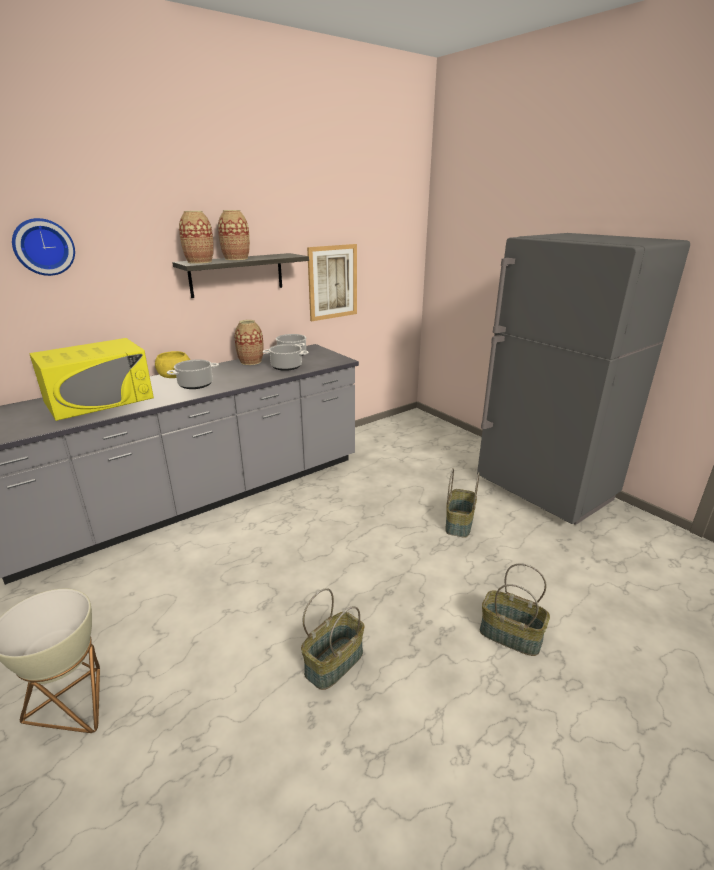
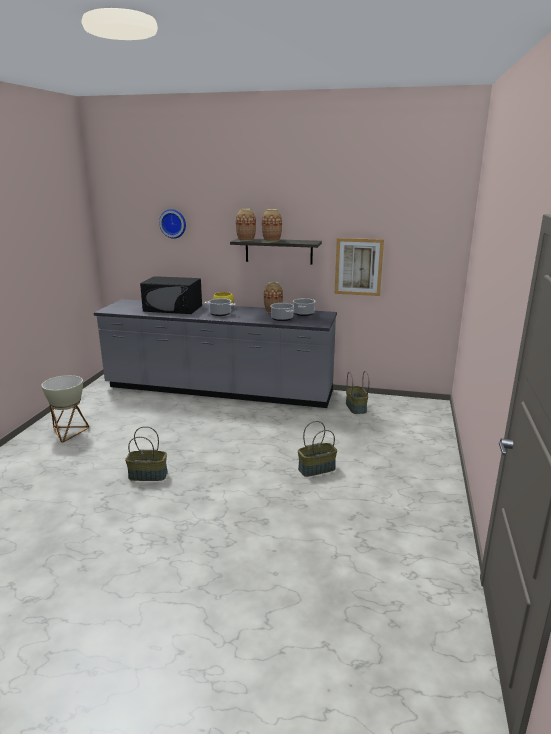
camera: 50 degrees right, 5 degrees down
yellow microwave [29,338,154,421] -> black microwave [140,276,202,314]
grey fridge [477,233,690,525] -> none
basket [480,563,550,656] -> basket moved to [346,371,369,414]

